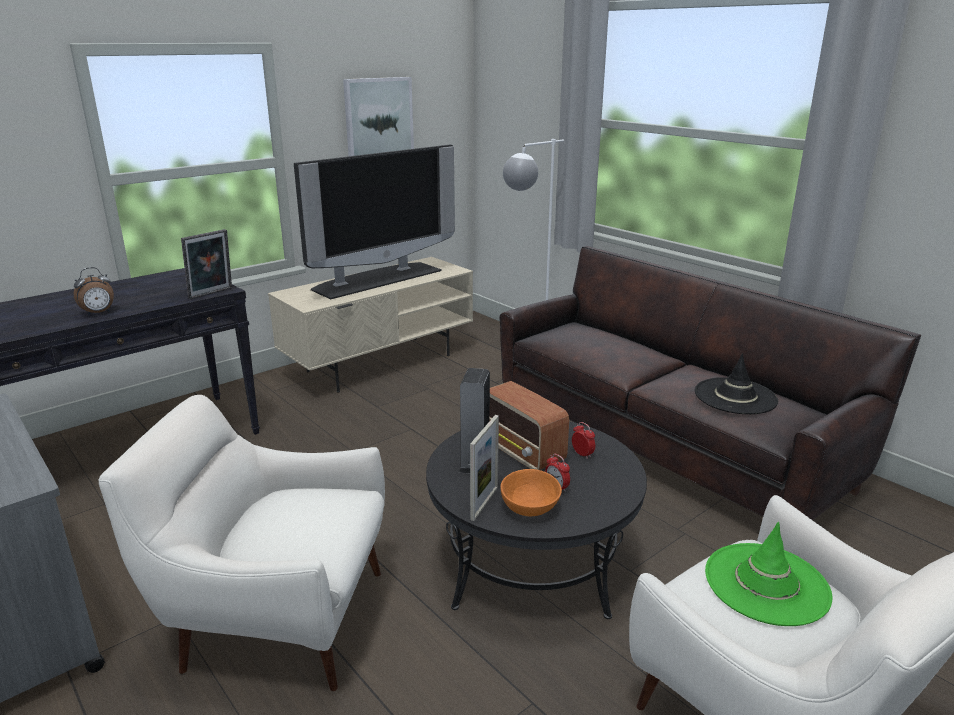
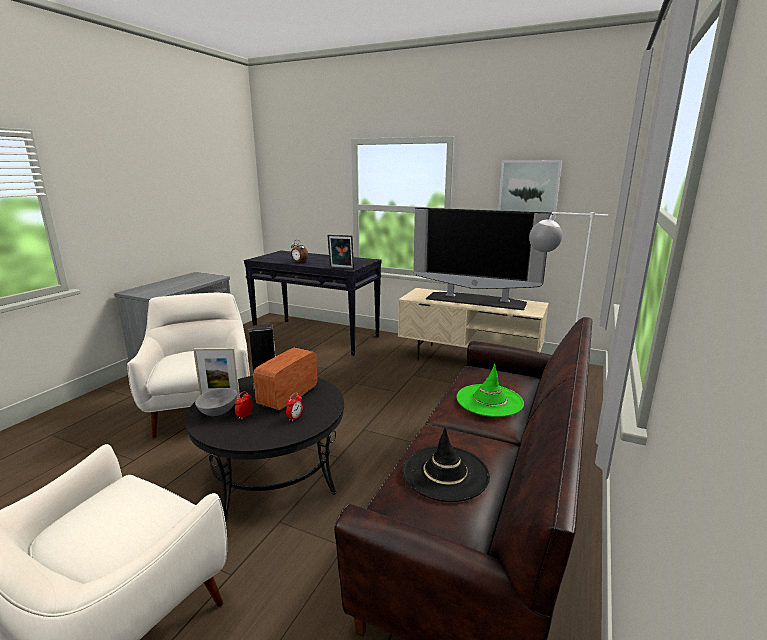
camera: 65 degrees right, 5 degrees down
orange bowl [501,469,562,516] -> grey bowl [195,388,238,416]
green hat [705,522,832,626] -> green hat moved to [456,364,524,417]

